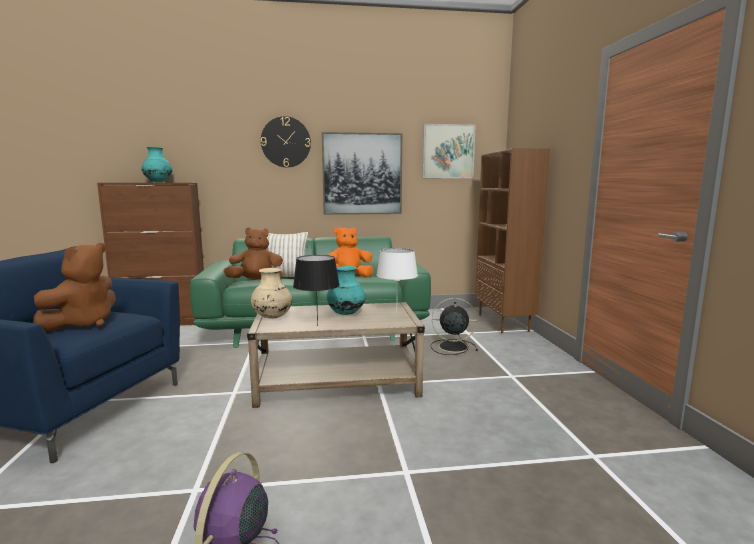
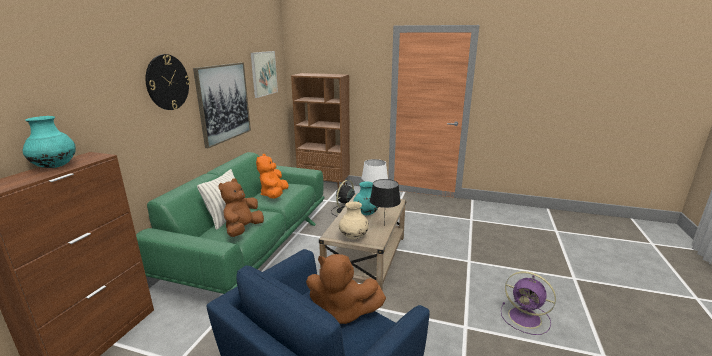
camera: 65 degrees left, 10 degrees up
brown plush toy [33,243,116,331] -> brown plush toy turned 150 degrees clockwise [306,254,386,324]

